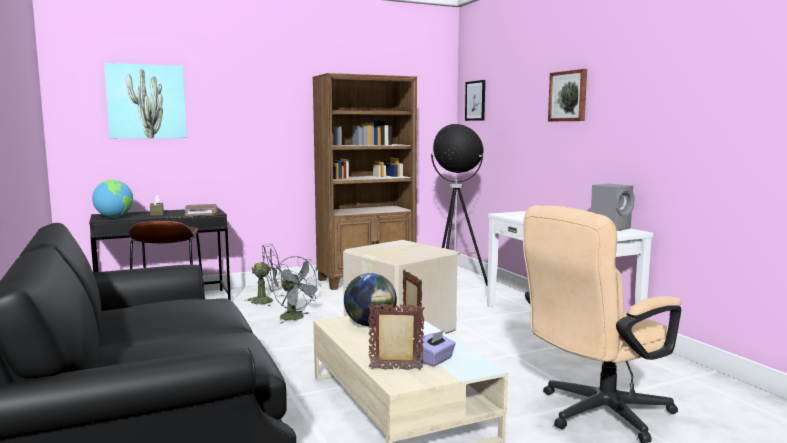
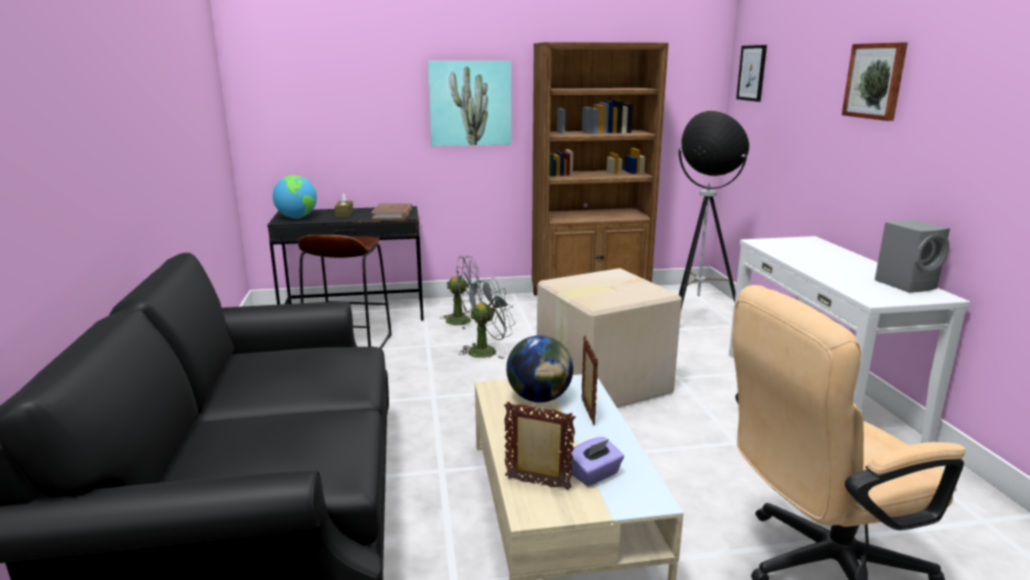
camera: 15 degrees right, 10 degrees up
picture [104,63,187,138] -> picture moved to [428,61,511,146]
grey fan [272,256,322,324] -> grey fan turned 90 degrees counterclockwise [458,278,516,359]

